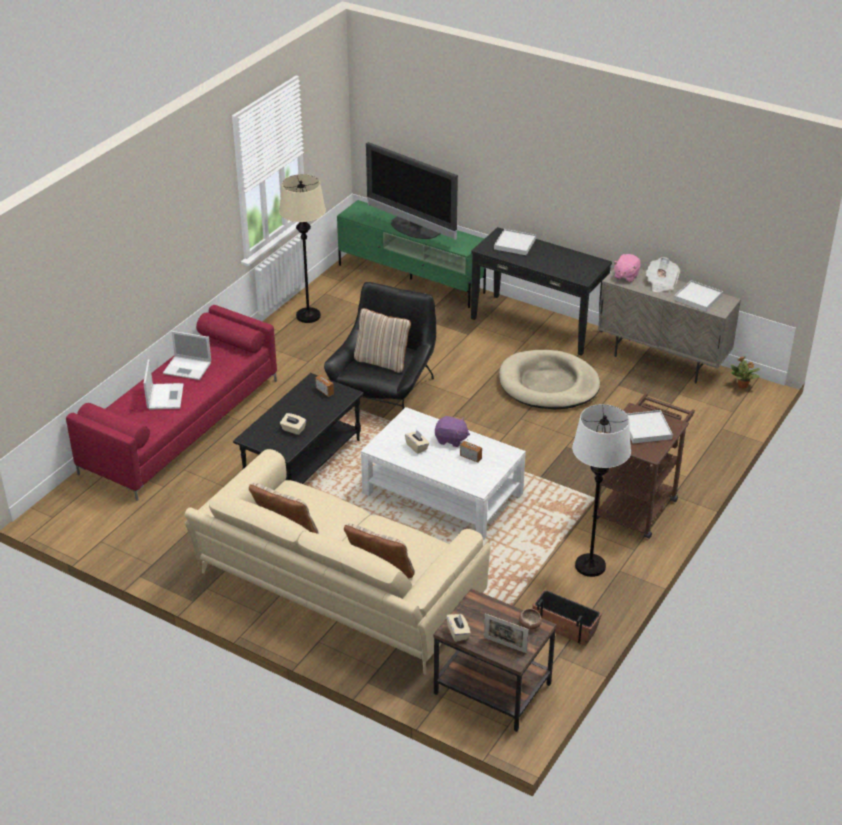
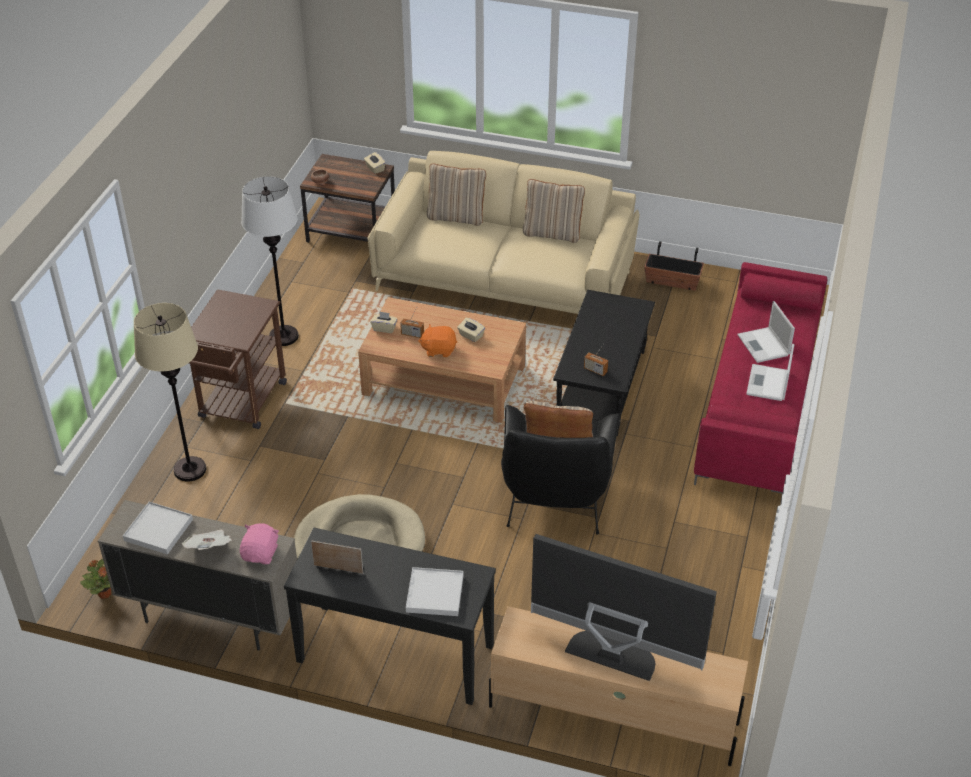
camera: 165 degrees right, 5 degrees up
laptop [163,331,211,380] -> laptop turned 75 degrees counterclockwise [746,344,794,401]
beige floor lamp [279,174,326,323] -> beige floor lamp moved to [134,303,206,482]
beige tissue box [280,413,306,435] -> beige tissue box moved to [370,312,398,333]
green tv stand [337,200,486,308] -> beige tv stand [489,606,748,766]
white coffee table [361,407,526,540] -> brown coffee table [358,297,526,423]
purple plush toy [435,416,470,447] -> orange plush toy [418,324,457,357]
picture frame [484,614,529,653] -> picture frame moved to [311,540,363,574]
planter [532,589,602,646] -> planter moved to [644,241,704,291]
white tray [627,410,673,443] -> none

